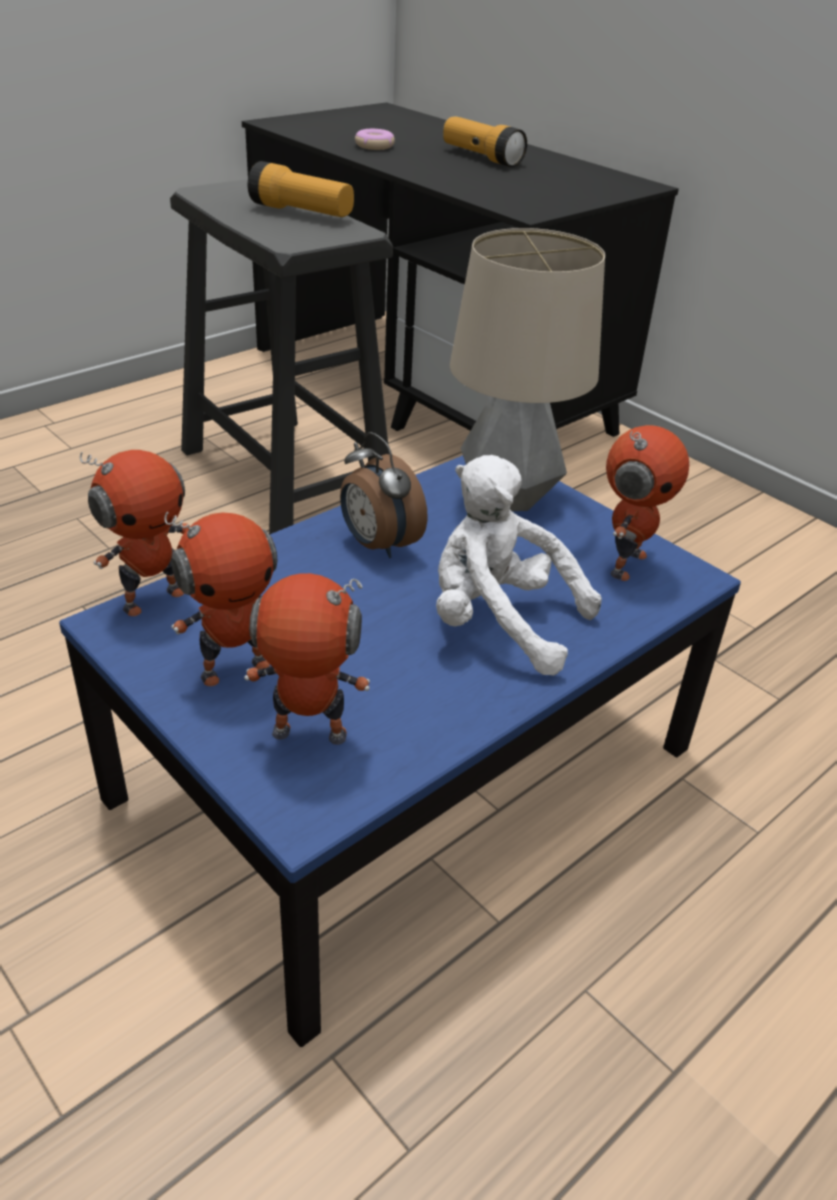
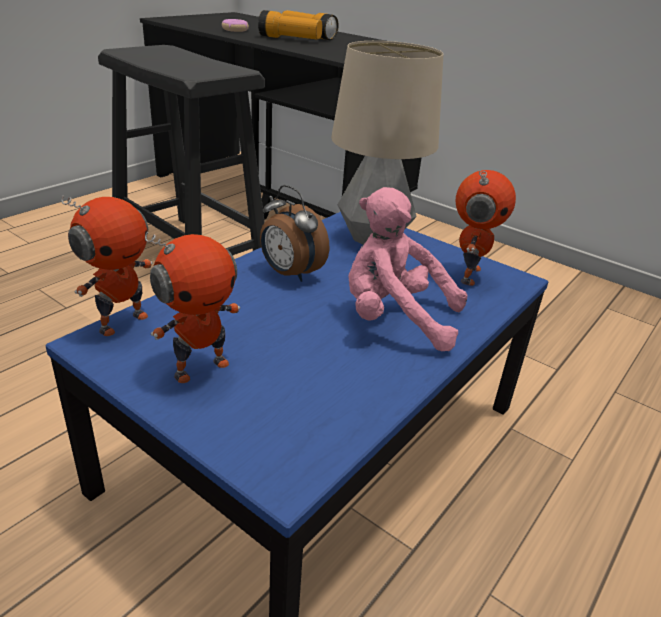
camera: 10 degrees left, 5 degrees down
toy robot [244,573,370,745] -> none
flashlight [248,161,354,217] -> flashlight moved to [258,10,322,39]
white plush toy [436,455,602,675] -> pink plush toy [348,187,468,351]

